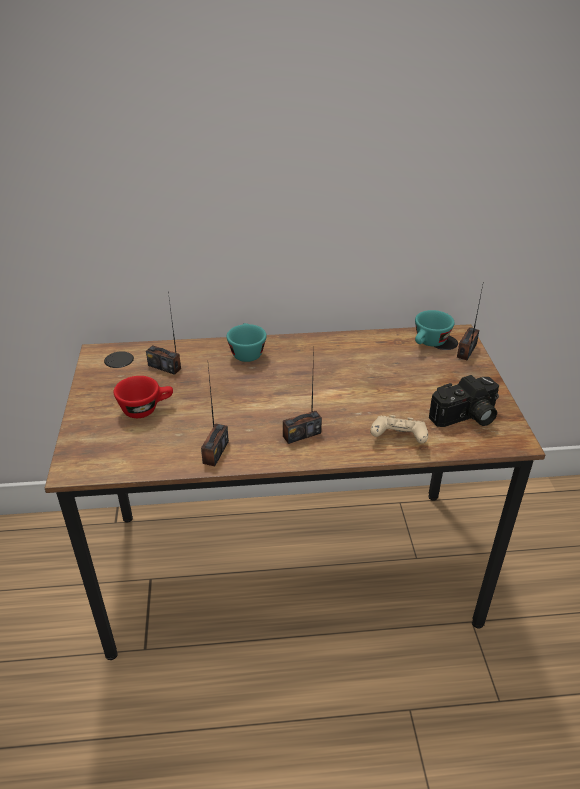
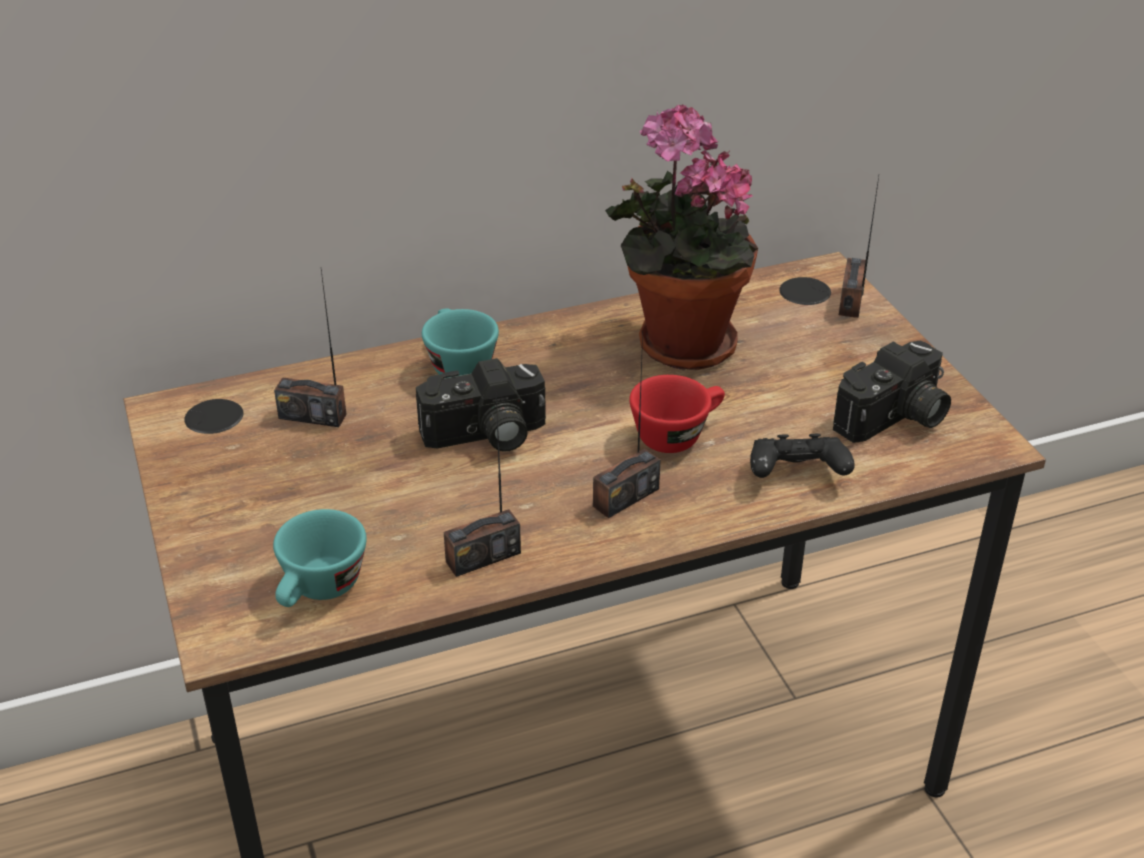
camera: 15 degrees left, 0 degrees up
red cup [114,376,173,418] -> red cup moved to [629,375,725,453]
radio [201,366,229,466] -> radio turned 60 degrees clockwise [444,390,521,577]
beige game controller [370,415,428,443] -> black game controller [750,434,855,478]
turquoise cup [415,310,454,347] -> turquoise cup moved to [273,509,366,607]
none -> camera [416,358,546,452]
none -> potted plant [605,104,758,370]

